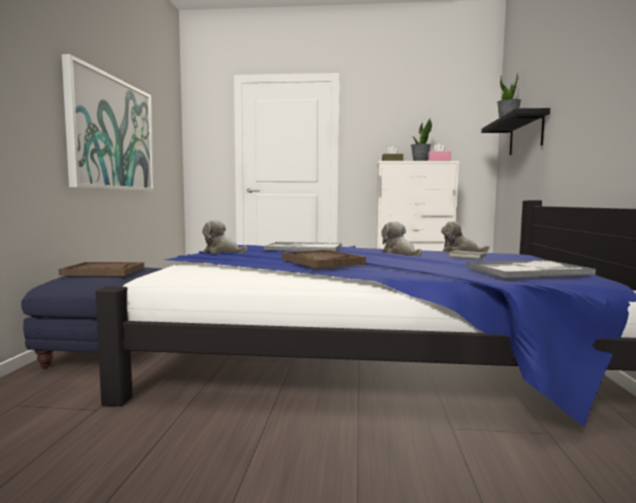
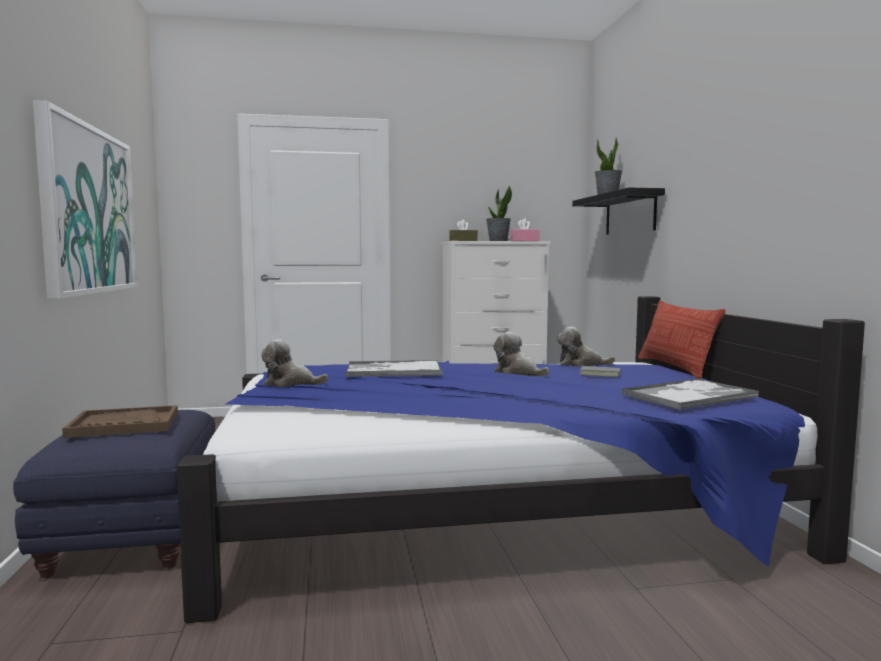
camera: 15 degrees left, 0 degrees up
brown tray [282,250,366,268] -> none
none -> pillow [638,301,726,379]

